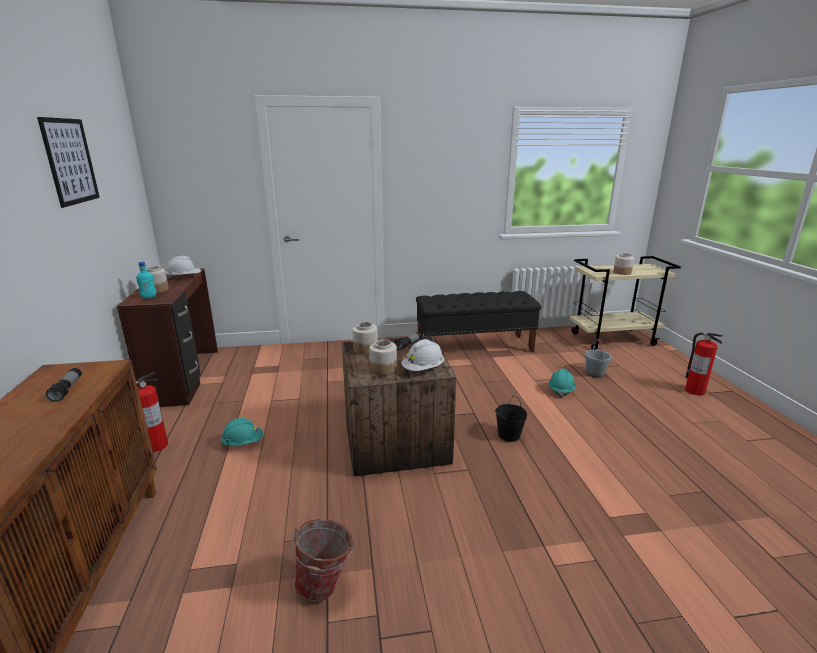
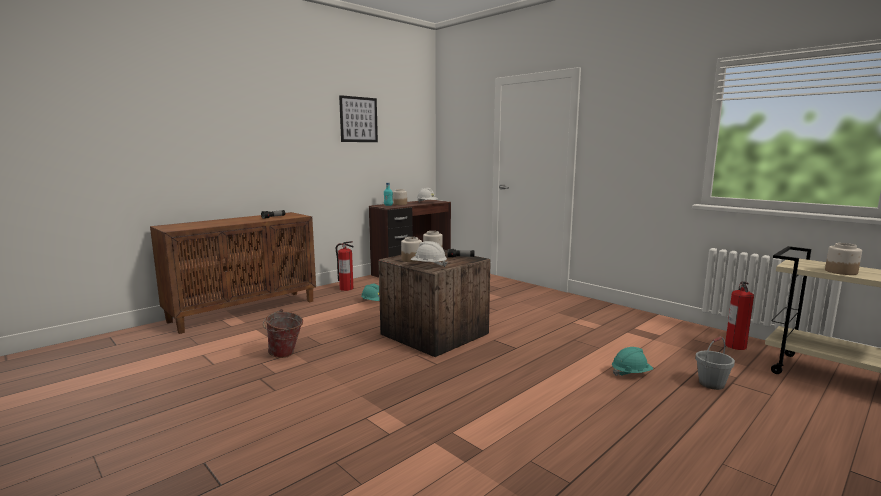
camera: 55 degrees right, 10 degrees down
black bench [416,291,541,353] -> none
black bucket [495,396,527,442] -> none
fire extinguisher [685,332,723,396] -> fire extinguisher moved to [725,281,754,350]

